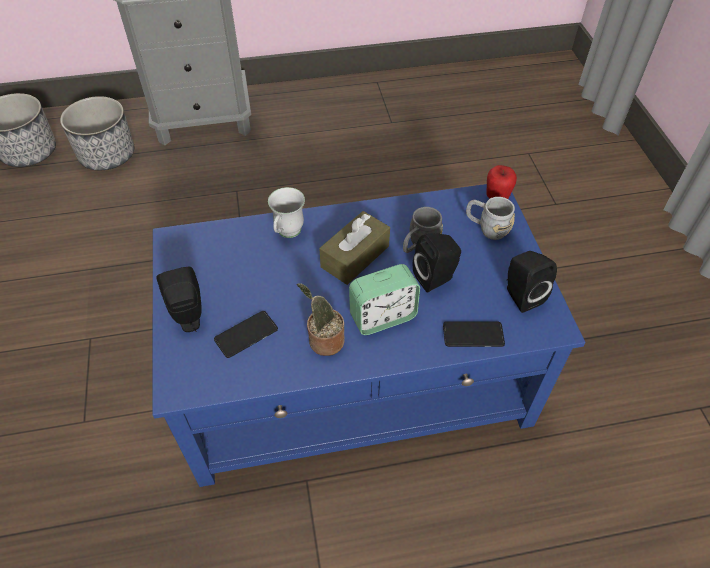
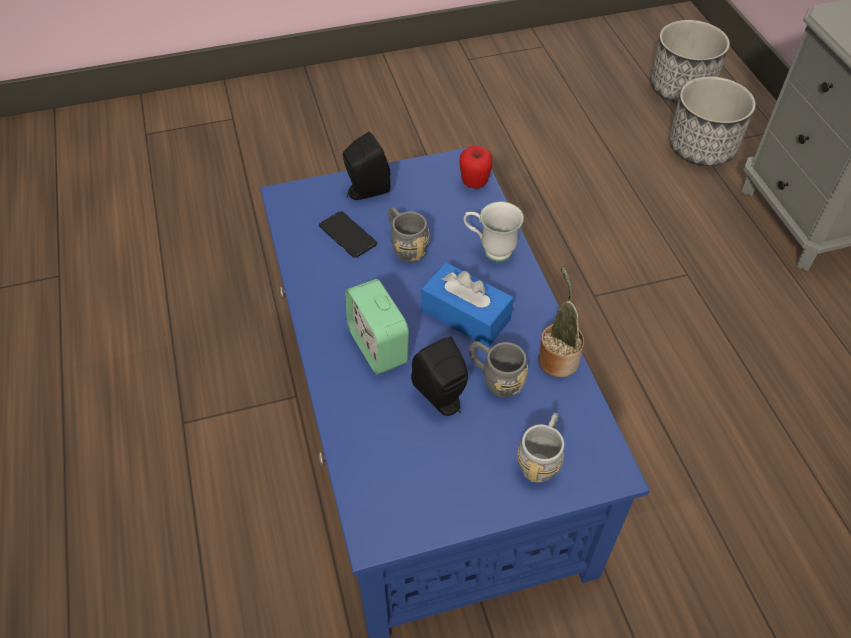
camera: 85 degrees right, 0 degrees up
potted plant [297,283,345,356] -> potted plant moved to [538,267,584,377]
brown tissue box [319,211,390,285] -> blue tissue box [421,262,514,347]
phone [443,321,505,347] -> none
apple [486,165,517,199] -> apple moved to [459,145,492,189]
black speaker [507,251,557,313] -> none
none -> grey mug [388,207,429,262]

